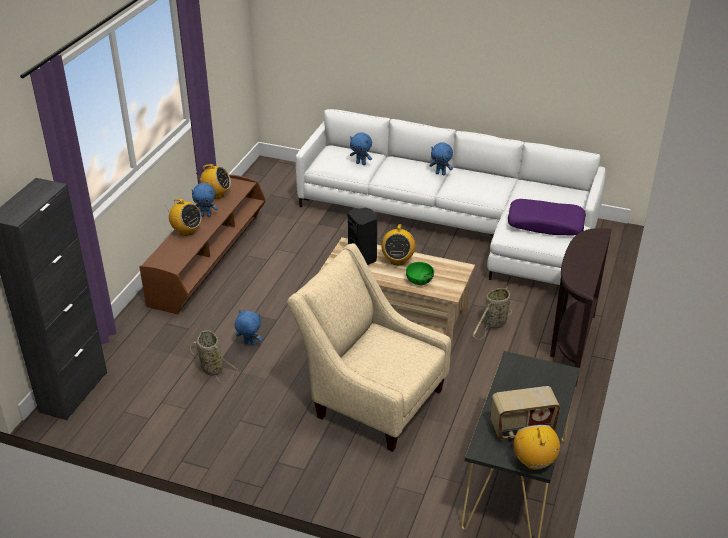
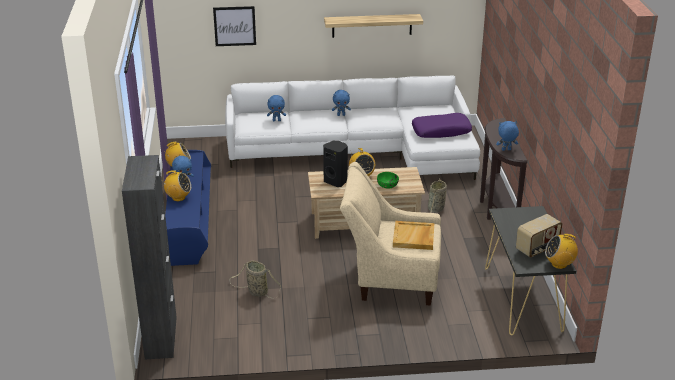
camera: 25 degrees left, 5 degrees down
brown tv stand [139,175,266,314] -> blue tv stand [165,150,211,266]
blue plush toy [235,310,262,346] -> blue plush toy moved to [496,121,519,151]
radio [513,425,560,471] -> radio turned 60 degrees counterclockwise [545,234,578,269]
none -> picture [213,6,256,46]
none -> shelf [324,14,423,38]
none -> beige tray [393,221,434,250]

